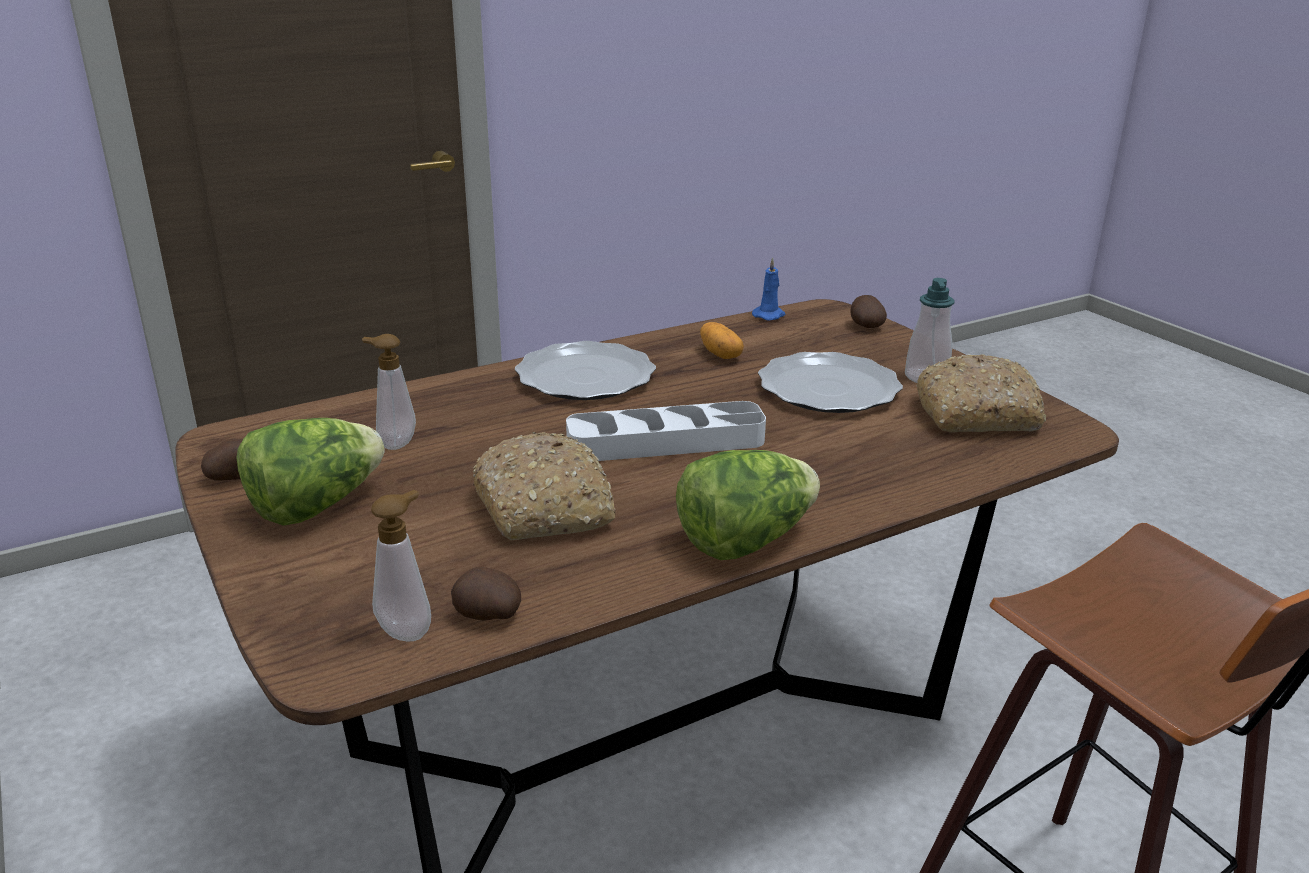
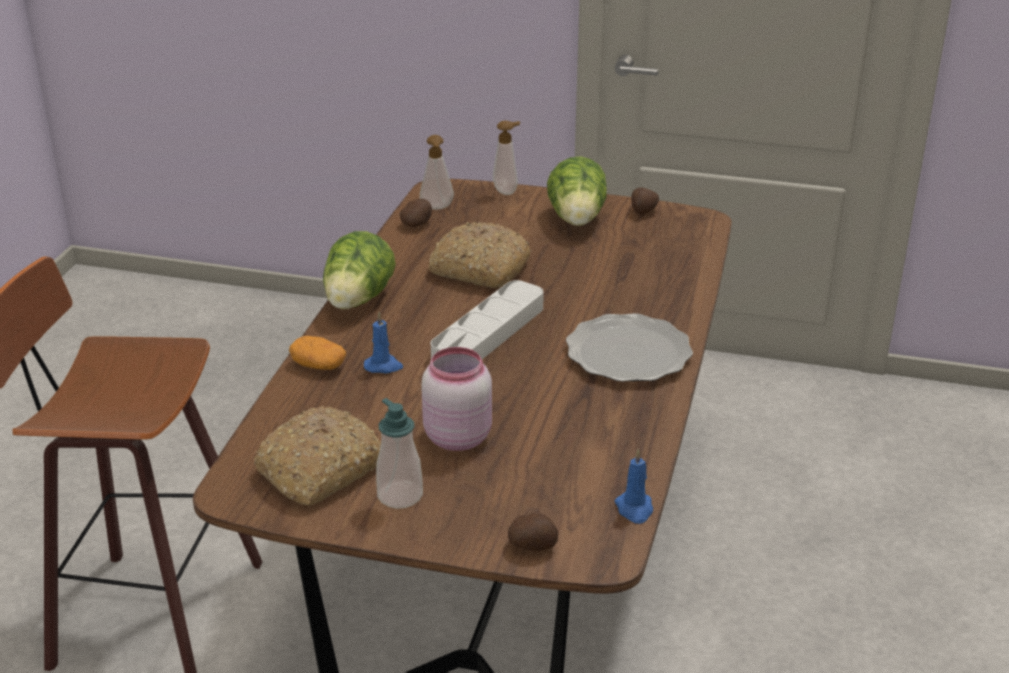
camera: 135 degrees right, 5 degrees up
soap dispenser [362,334,416,450] -> soap dispenser moved to [493,121,520,195]
potato [700,322,744,359] -> potato moved to [289,336,346,370]
plate [758,352,903,413] -> pink jar [421,347,492,451]
none -> blue candle [364,312,403,373]

